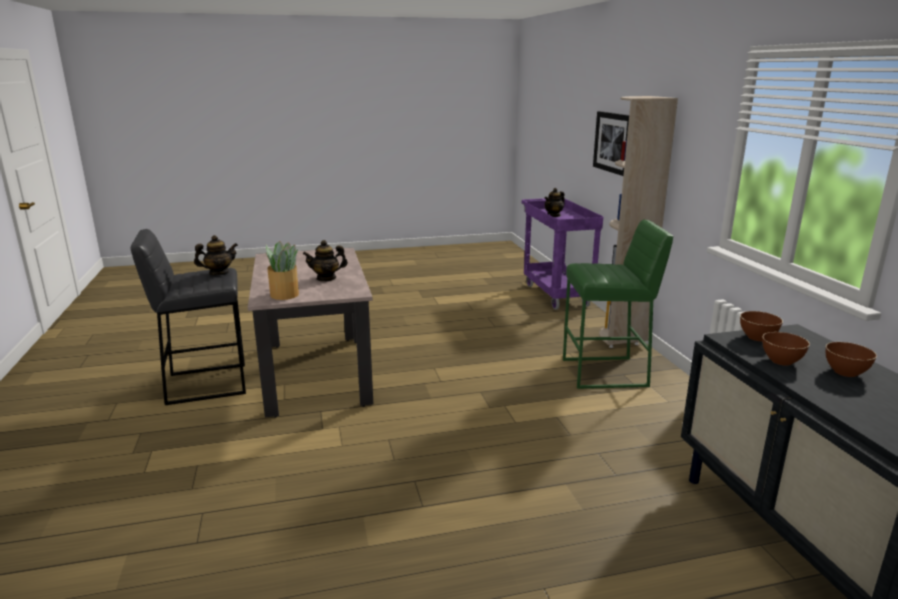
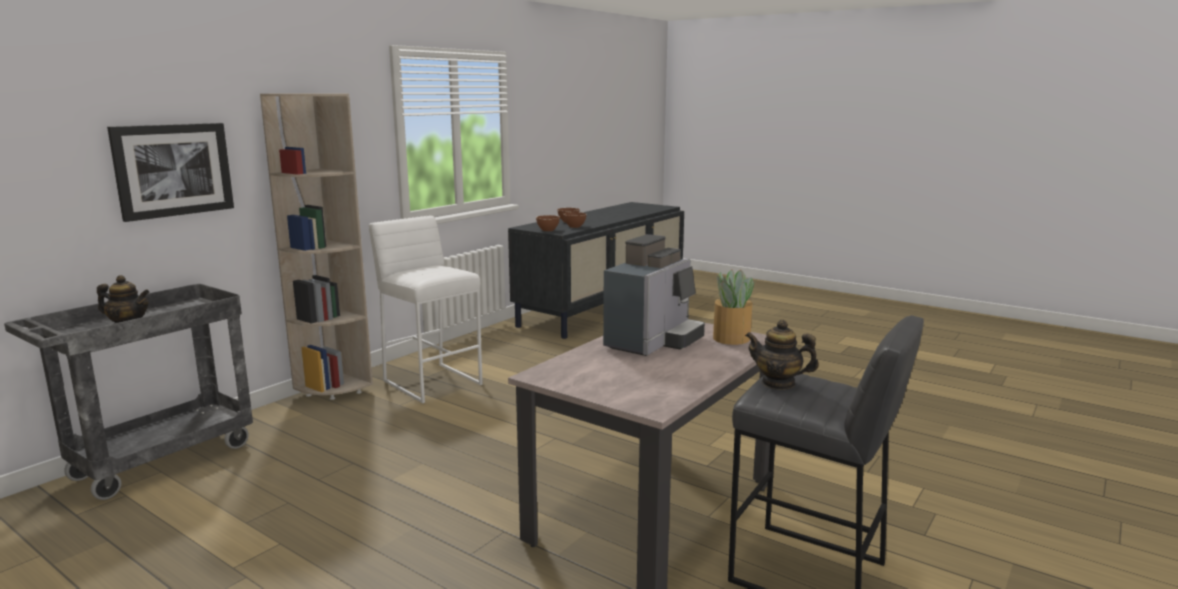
camera: 130 degrees left, 5 degrees down
teapot [303,240,348,281] -> coffee machine [603,234,705,356]
purple cart [522,198,603,310] -> grey cart [4,284,253,500]
green stool [563,219,673,389] -> white stool [369,216,483,403]

